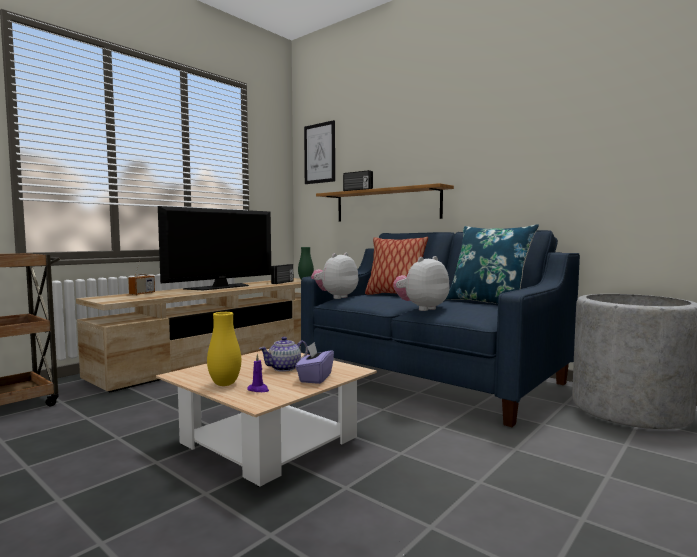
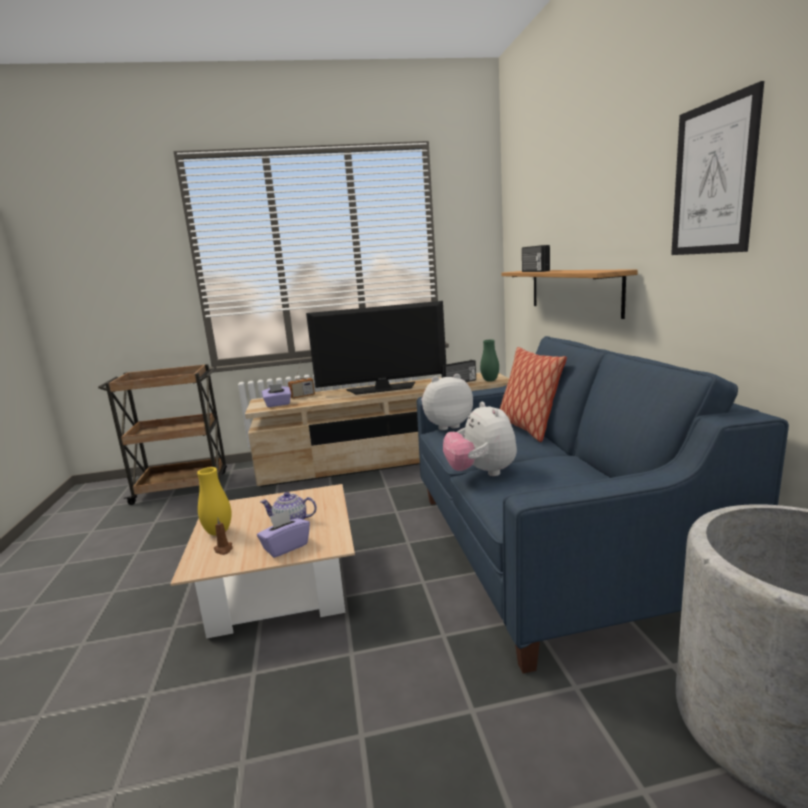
camera: 40 degrees right, 10 degrees up
purple candle [247,353,269,392] -> brown candle [214,518,233,555]
picture [304,120,335,184] -> picture moved to [671,81,764,255]
plush toy [393,256,450,311] -> plush toy turned 105 degrees counterclockwise [443,402,517,476]
blue pillow [445,224,539,304] -> none
none -> purple tissue box [262,384,291,407]

